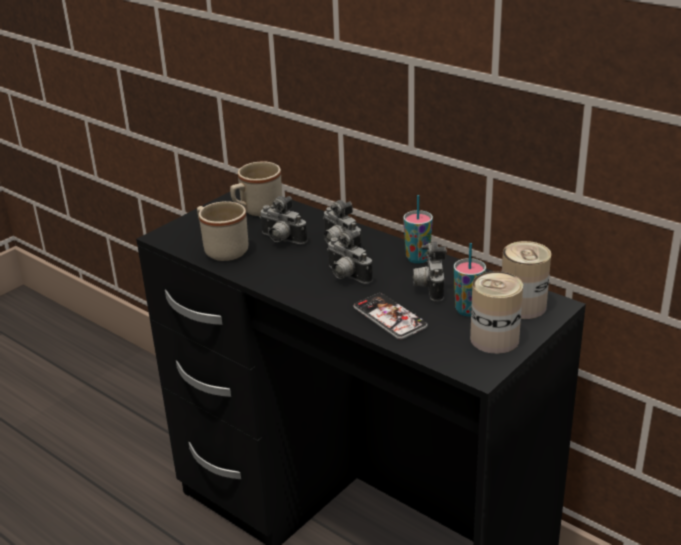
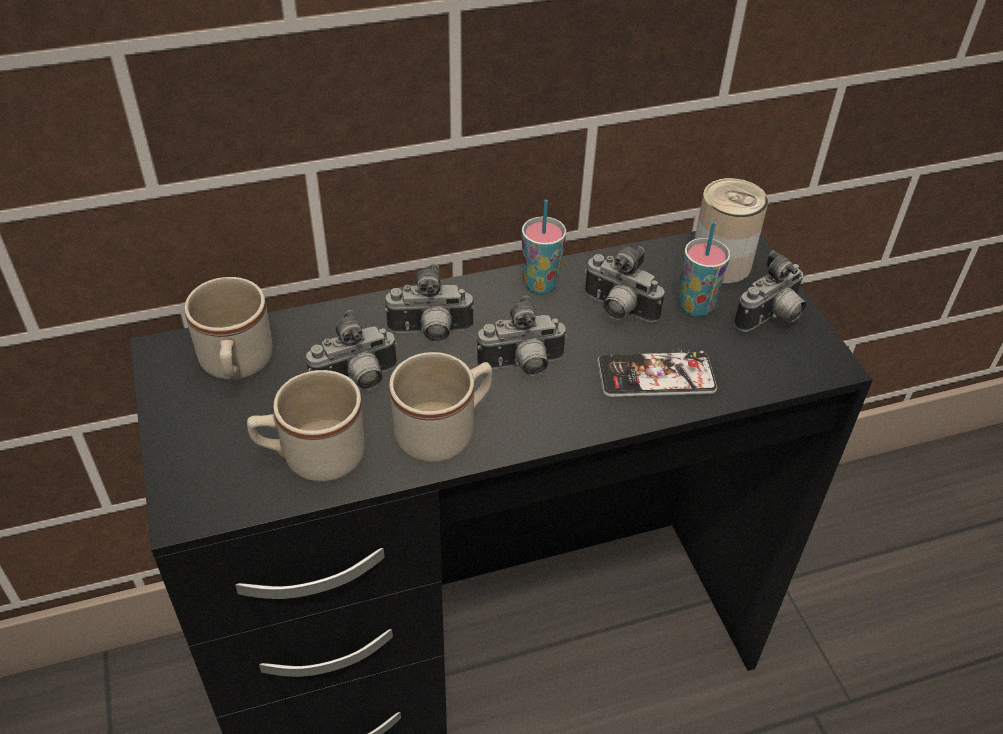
camera: 60 degrees left, 15 degrees up
can [470,271,523,354] -> camera [734,250,806,332]
none -> beige mug [389,352,492,462]

